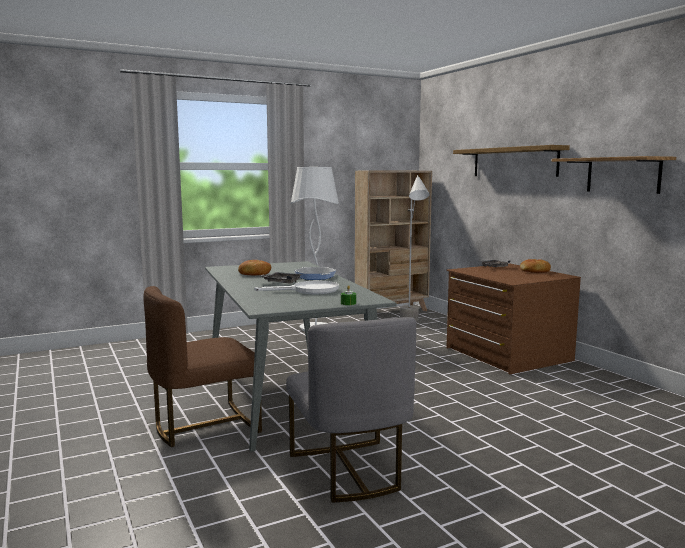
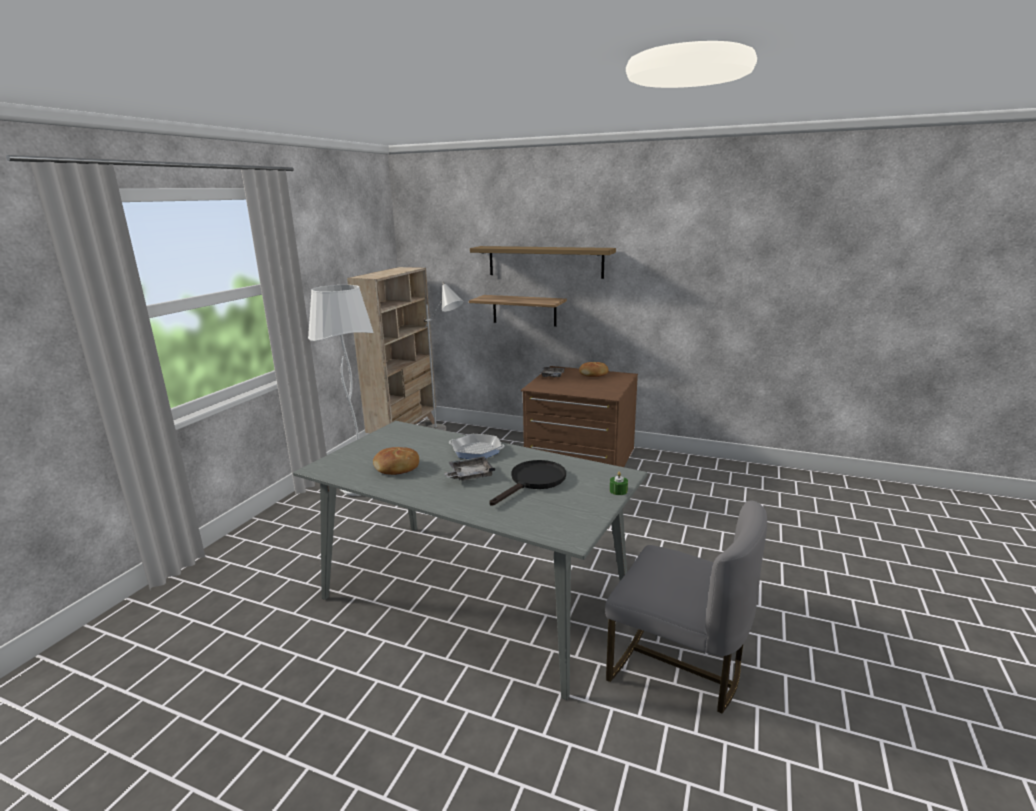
camera: 40 degrees left, 10 degrees up
brown chair [143,286,262,447] -> none
white frying pan [254,281,339,294] -> black frying pan [489,460,566,505]
shelf [552,156,676,194] -> shelf moved to [469,295,567,327]

